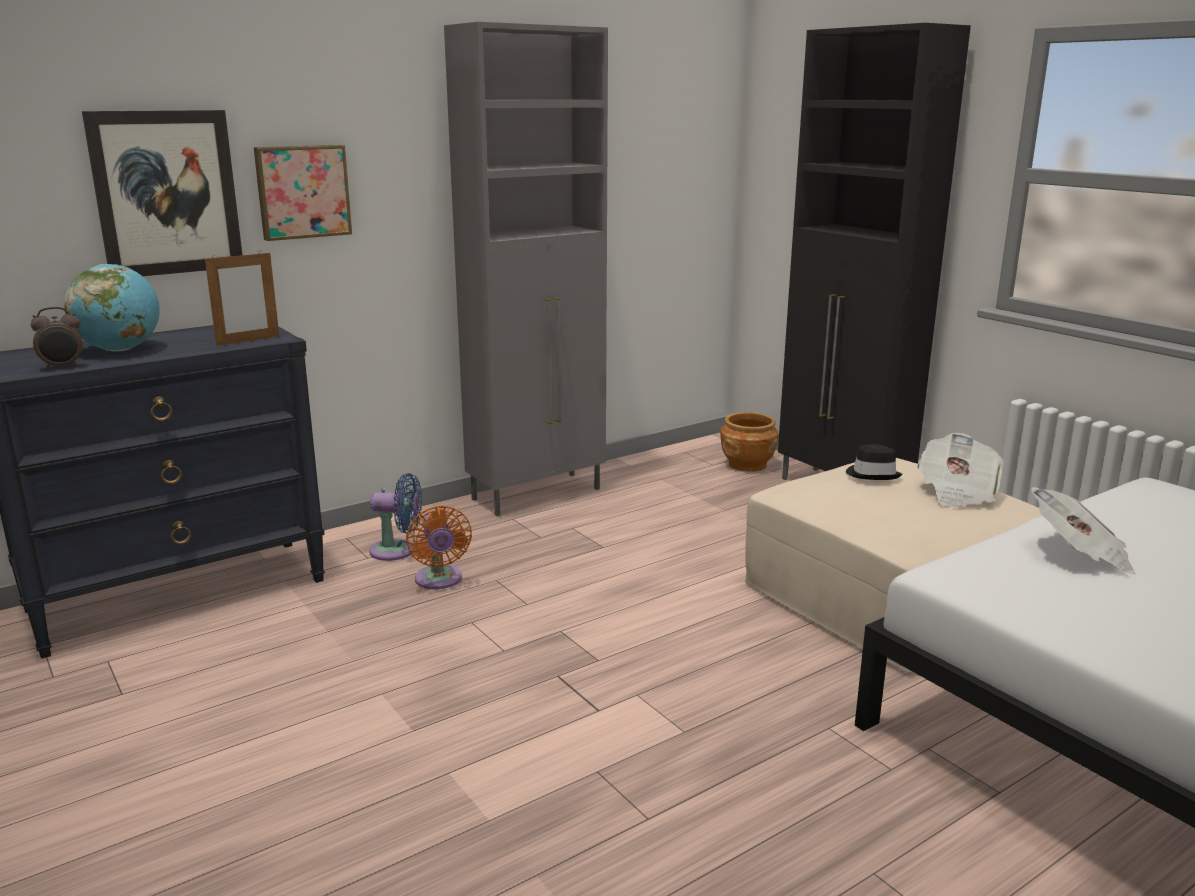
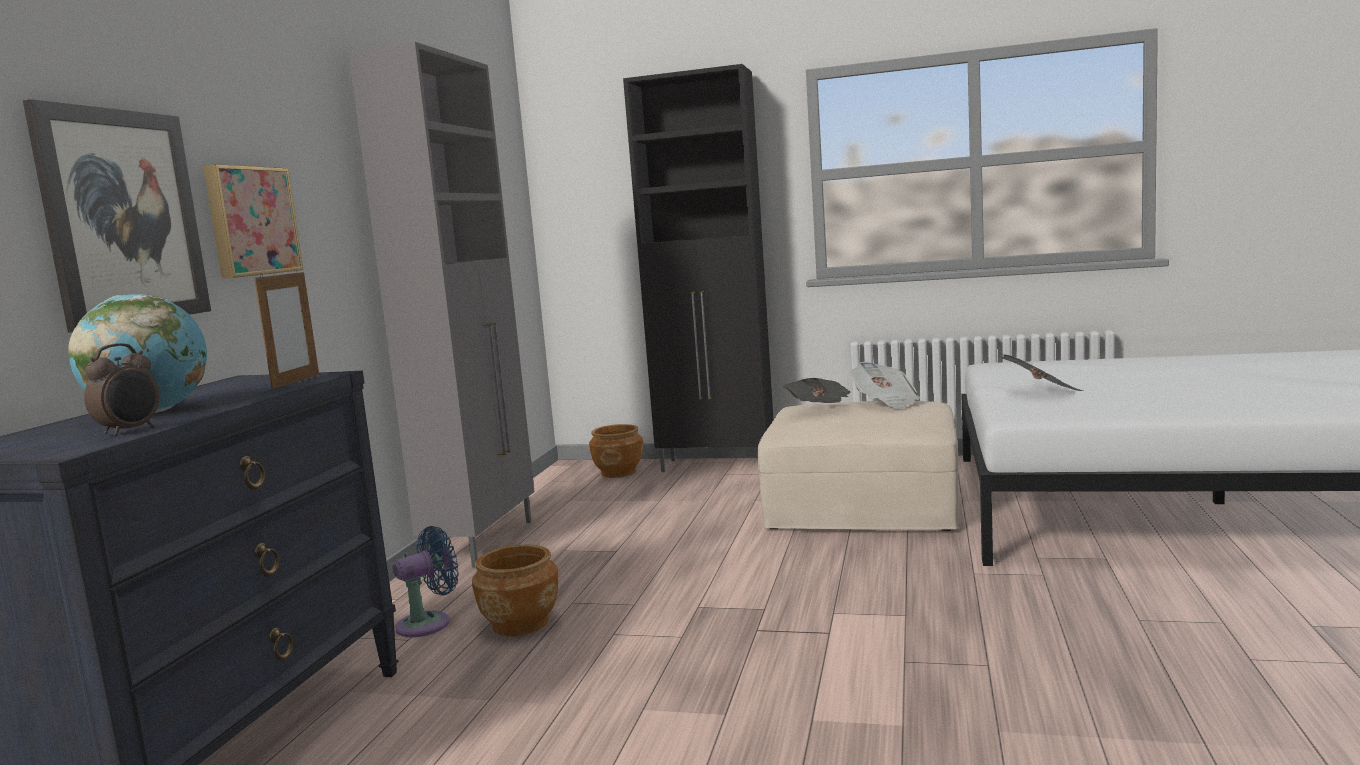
camera: 40 degrees left, 10 degrees down
orange fan [406,505,472,589] -> brown planter [472,544,558,637]
black hat [846,444,902,480] -> newspaper [783,378,850,403]

